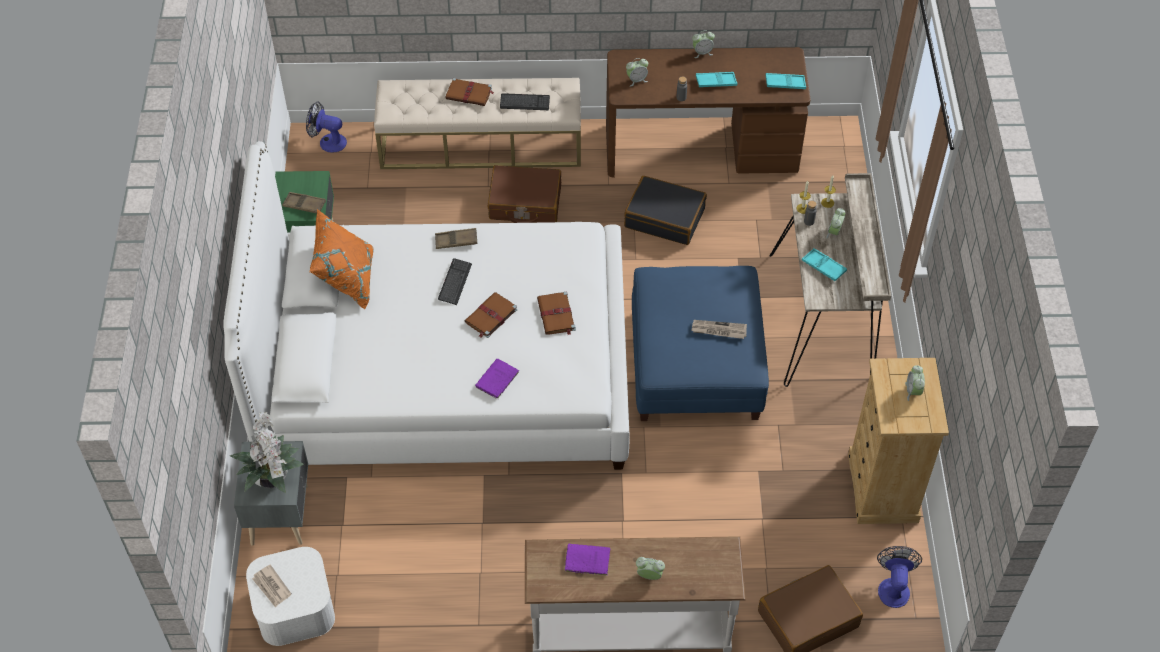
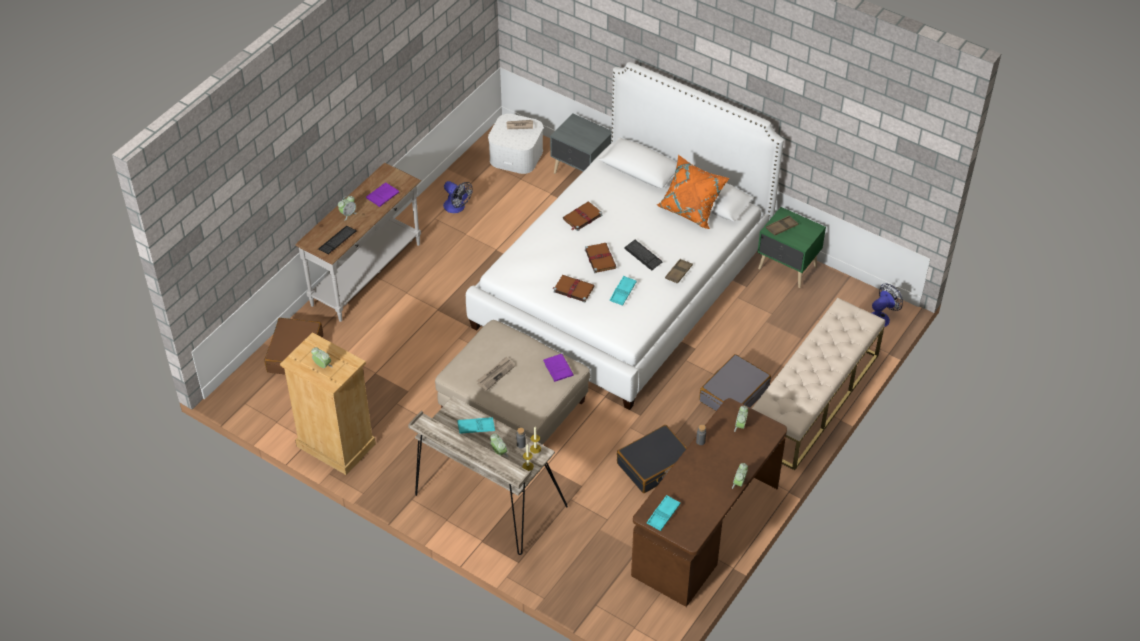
camera: 125 degrees right, 5 degrees down
potted plant [230,412,304,493] -> none
brown book [445,78,494,106] -> brown book moved to [563,202,602,231]
purple book [475,359,519,398] -> purple book moved to [542,354,574,382]
brown suitcase [488,165,561,223] -> grey suitcase [699,354,771,411]
keyboard [500,93,550,110] -> keyboard moved to [318,226,357,254]
blue ottoman [632,266,769,421] -> beige ottoman [435,320,590,445]
turquoise tray [696,72,737,87] -> turquoise tray moved to [610,276,637,306]
fan [877,546,922,608] -> fan moved to [443,181,473,213]

